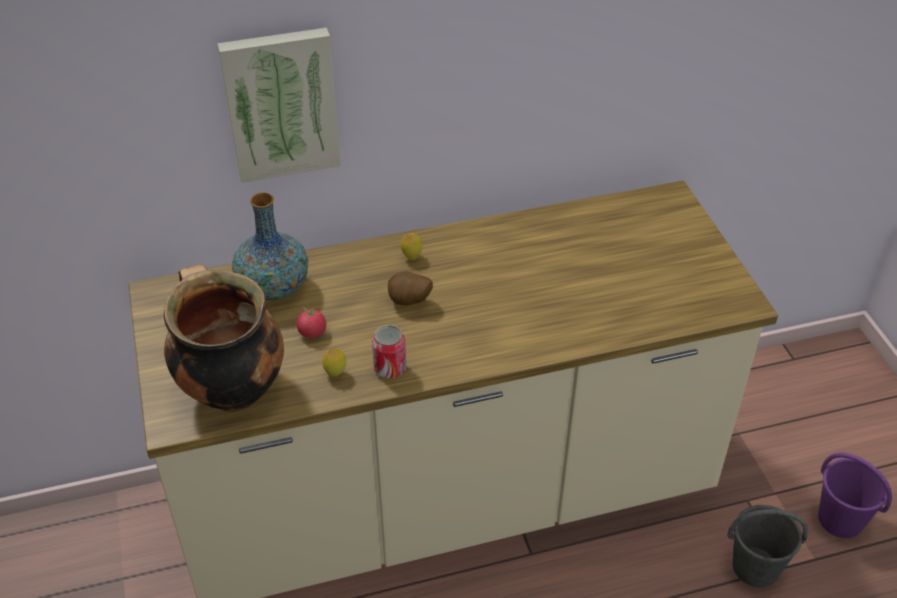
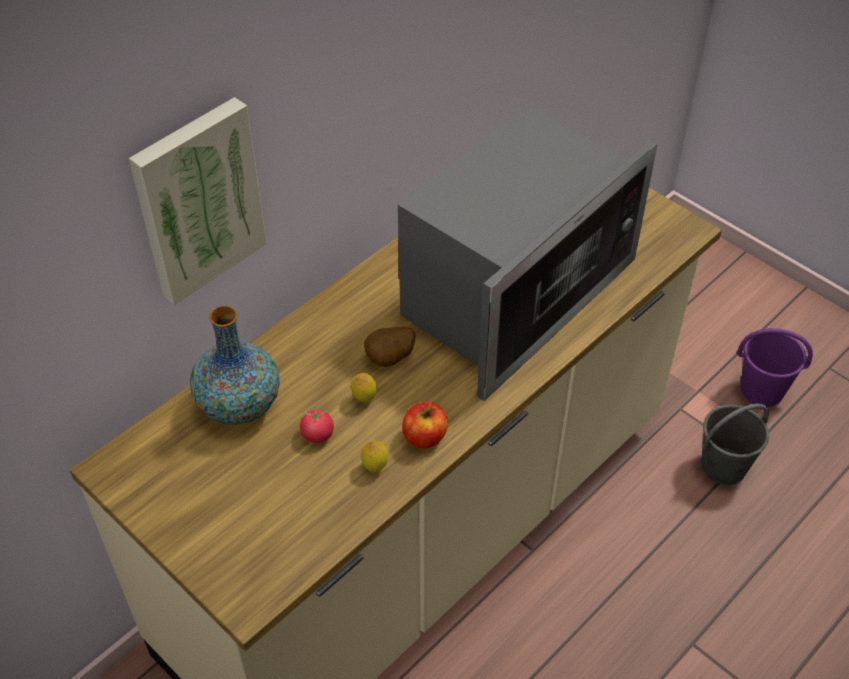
camera: 30 degrees left, 5 degrees up
cooking pot [164,265,284,412] -> none
can [372,325,406,378] -> apple [402,402,448,449]
lemon [401,233,422,260] -> lemon moved to [351,373,377,403]
none -> microwave [398,106,657,401]

